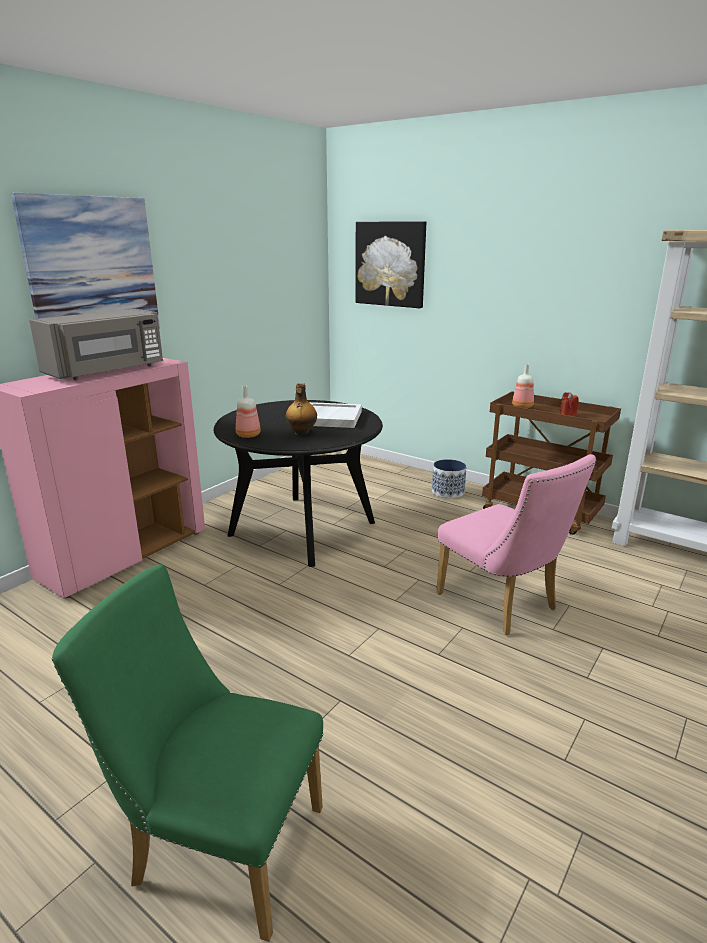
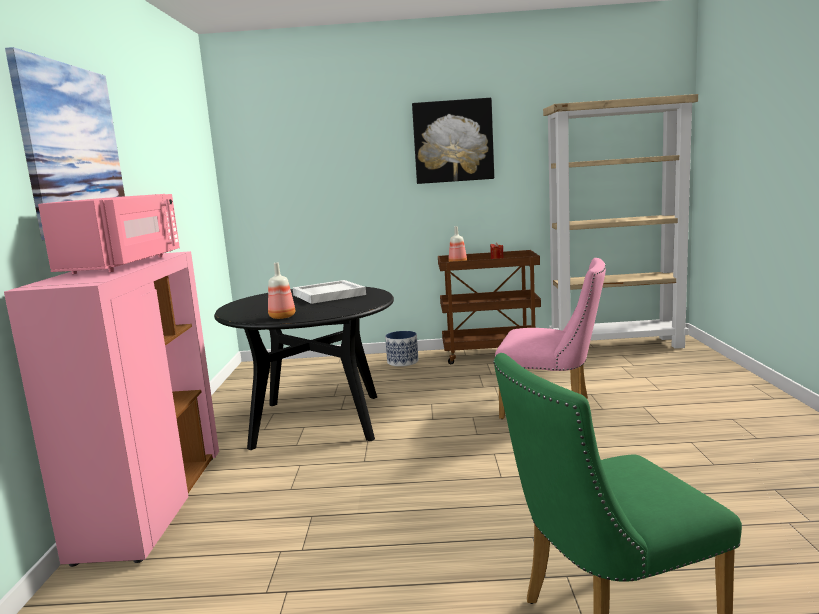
camera: 35 degrees left, 10 degrees down
grey microwave [29,309,163,380] -> pink microwave [38,194,180,274]
bottle [286,383,317,435] -> none
picture [356,221,426,308] -> picture moved to [412,98,494,184]

